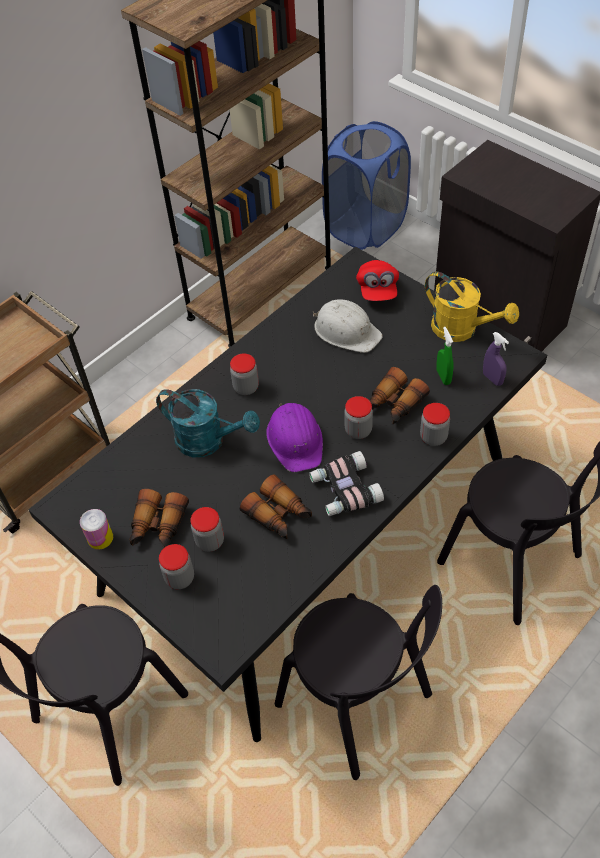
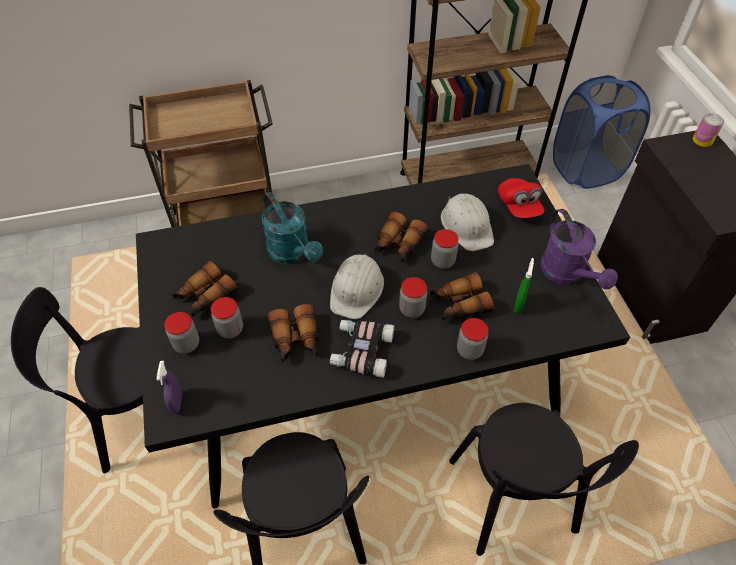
camera: 30 degrees right, 0 degrees up
can [80,509,113,550] -> can moved to [693,113,724,147]
jar [230,353,259,395] -> jar moved to [431,229,458,269]
purple hard hat [266,403,323,472] -> white hard hat [330,254,384,319]
red cap [356,260,399,301] -> red cap turned 45 degrees counterclockwise [498,178,545,218]
yellow watering can [425,272,519,342] -> purple watering can [540,209,618,290]
purple spray bottle [483,332,509,386] -> purple spray bottle moved to [156,361,183,414]
none -> binoculars [374,212,428,262]

